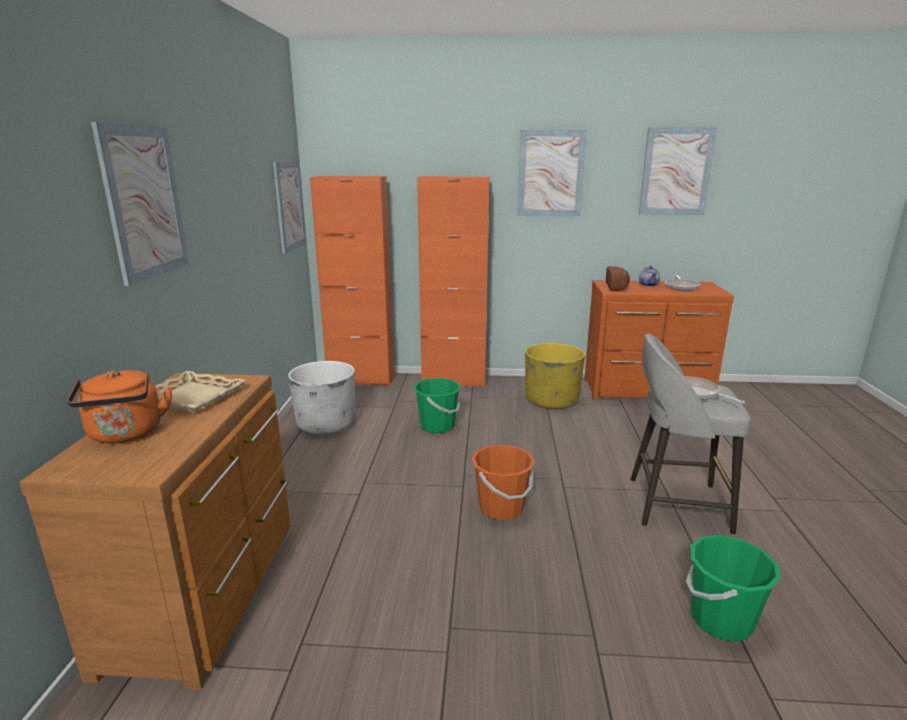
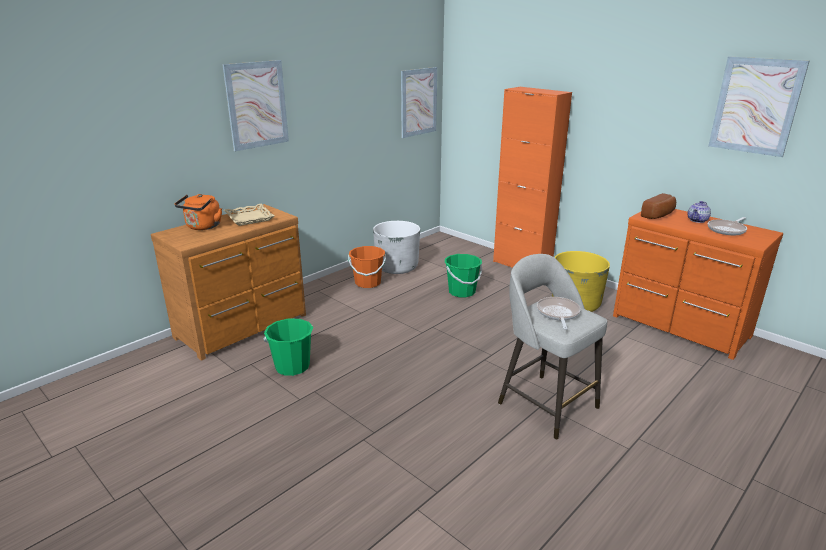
camera: 40 degrees right, 5 degrees up
orange cabinet [310,176,394,386] -> none
orange bucket [472,445,535,520] -> orange bucket moved to [348,246,386,288]
picture [517,130,587,216] -> none
green bucket [686,535,781,642] -> green bucket moved to [264,319,313,376]

